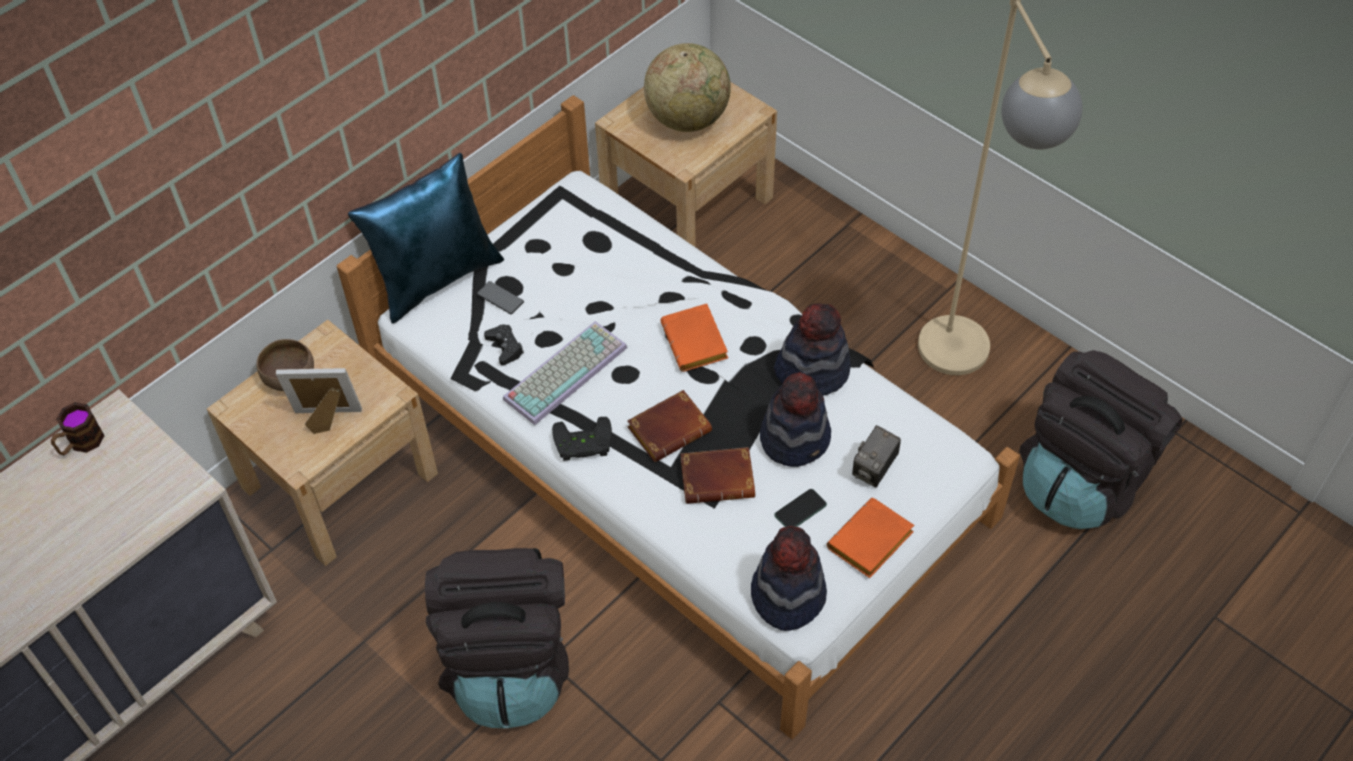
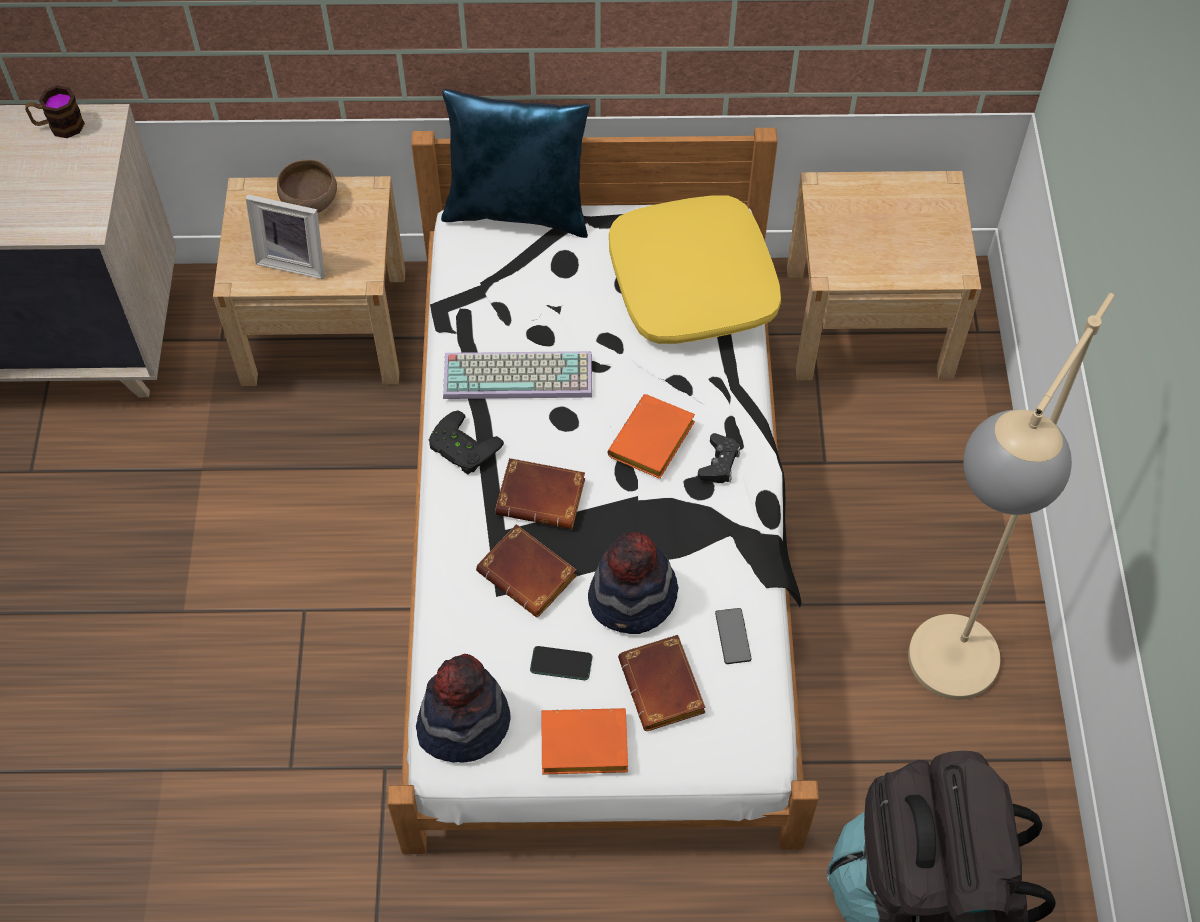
camera: 45 degrees right, 5 degrees up
picture frame [276,368,362,434] -> picture frame turned 150 degrees clockwise [245,194,325,279]
black backpack [425,548,569,728] -> none
phone [477,281,524,314] -> phone moved to [715,608,752,664]
black game controller [484,324,524,365] -> black game controller moved to [698,433,740,483]
globe [644,43,731,132] -> none
hat [774,303,851,396] -> none
camera [852,425,901,488] -> brown book [618,635,706,731]
none -> yellow pillow [609,195,781,344]

